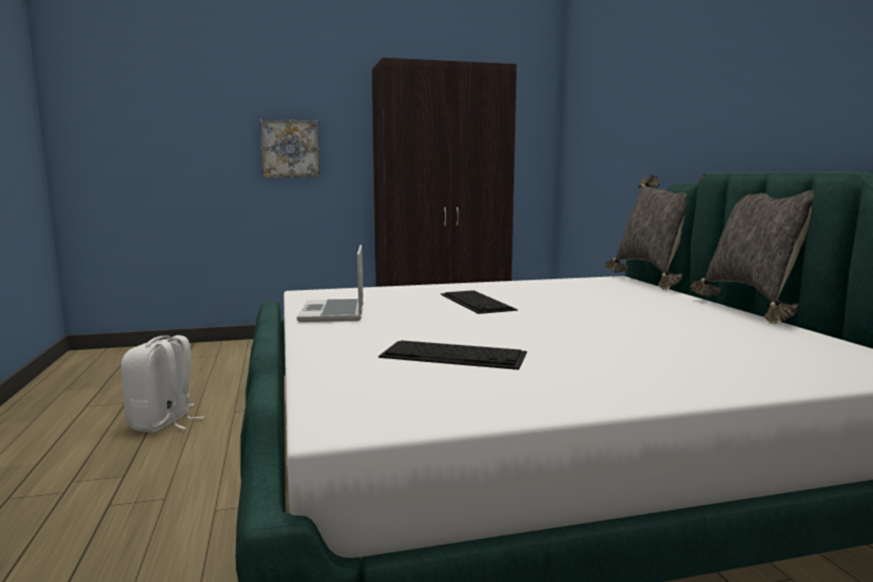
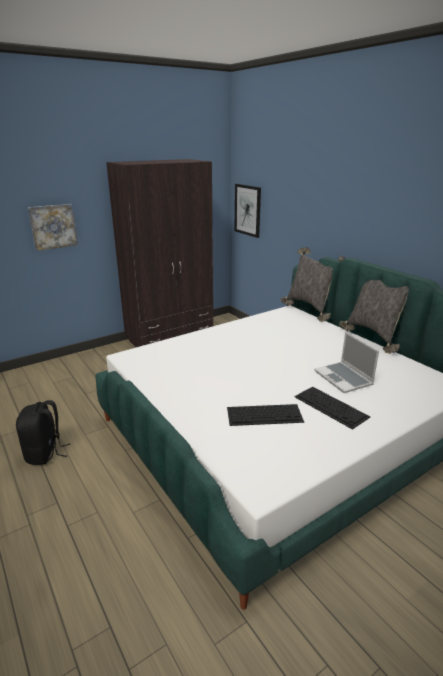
camera: 20 degrees left, 15 degrees up
white backpack [121,335,204,433] -> black backpack [16,400,70,465]
laptop [297,245,363,322] -> laptop moved to [314,332,379,393]
keyboard [441,290,518,314] -> keyboard moved to [294,387,370,430]
none -> picture [234,184,261,238]

